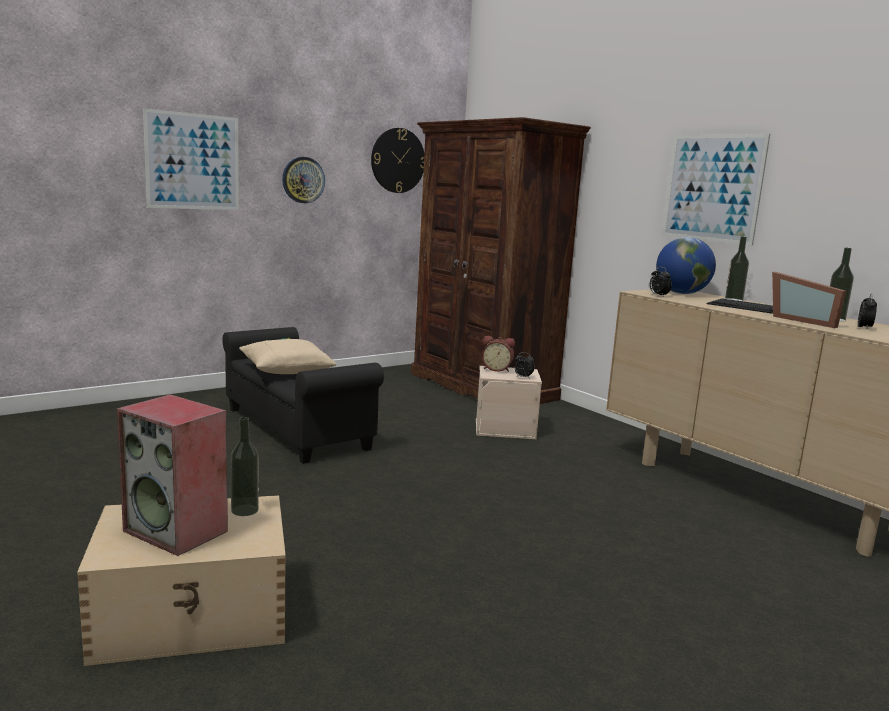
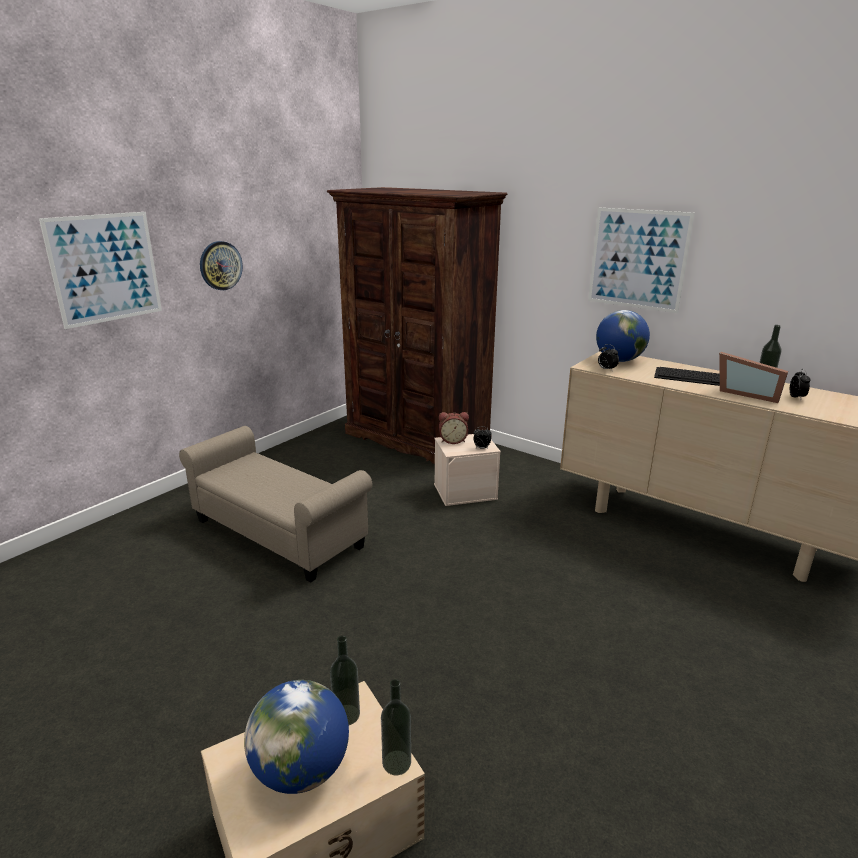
camera: 15 degrees left, 10 degrees up
speaker [117,394,228,556] -> globe [244,680,349,794]
black ottoman [222,327,384,464] -> beige ottoman [179,426,373,583]
beige pillow [239,338,336,374] -> none
wall clock [371,128,424,193] -> none
bottle [725,236,749,301] -> bottle moved to [381,679,411,775]

